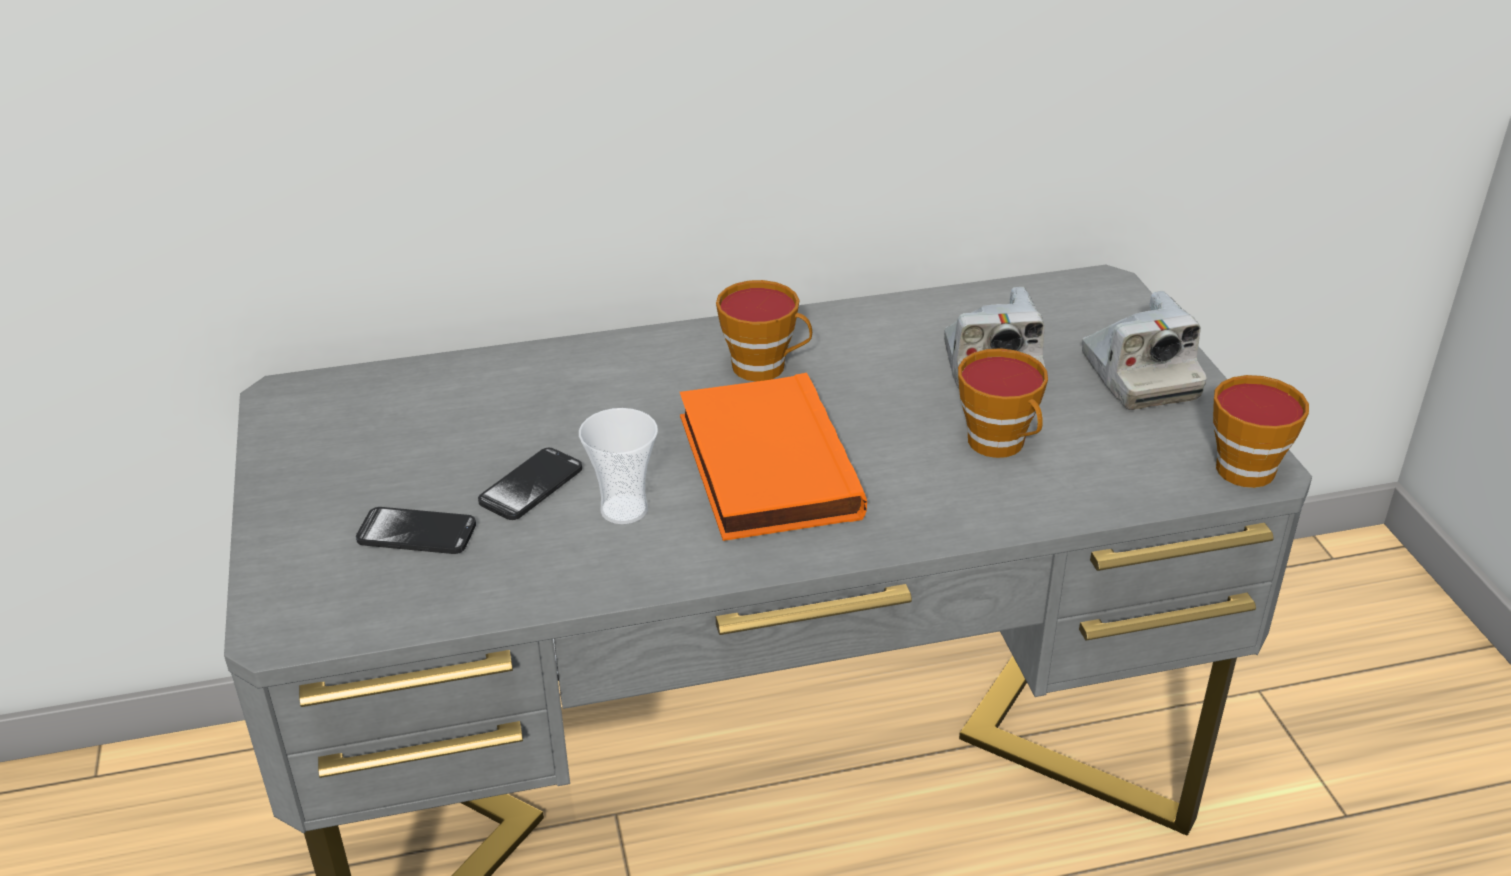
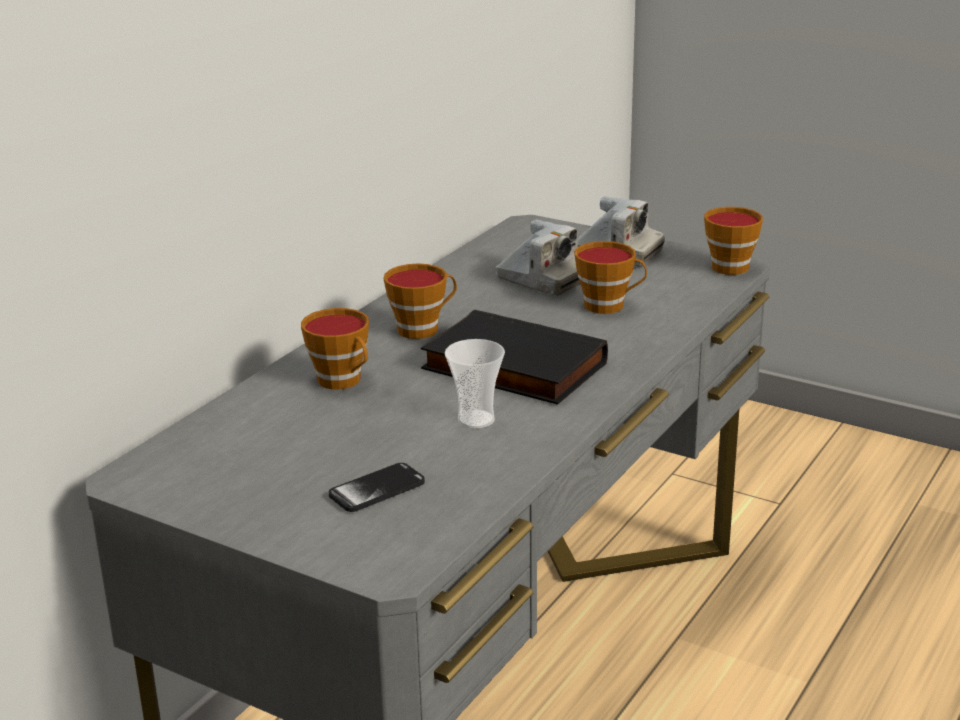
camera: 45 degrees left, 10 degrees down
phone [478,448,582,520] -> none
orange book [680,373,867,541] -> black book [421,310,608,405]
none -> cup [301,308,369,390]

